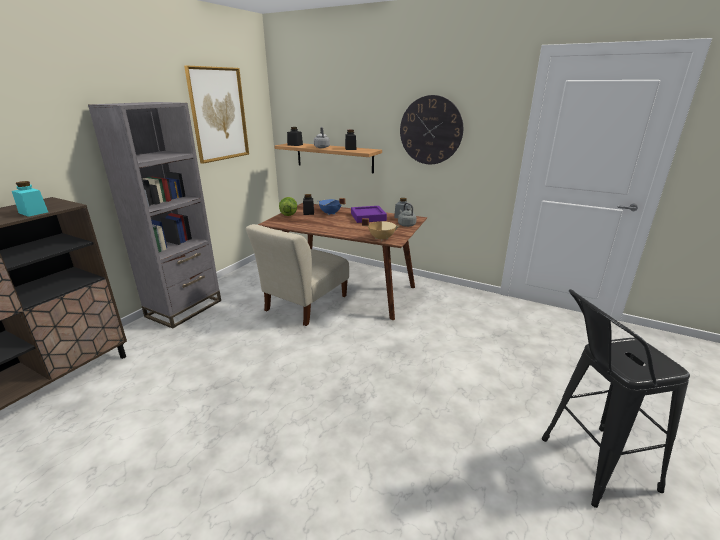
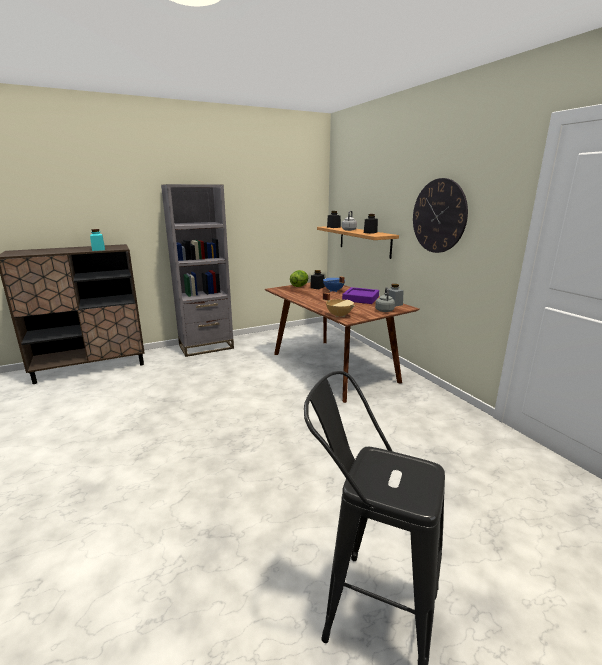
camera: 35 degrees right, 5 degrees down
picture [184,66,249,164] -> none
beige chair [246,224,349,326] -> none

